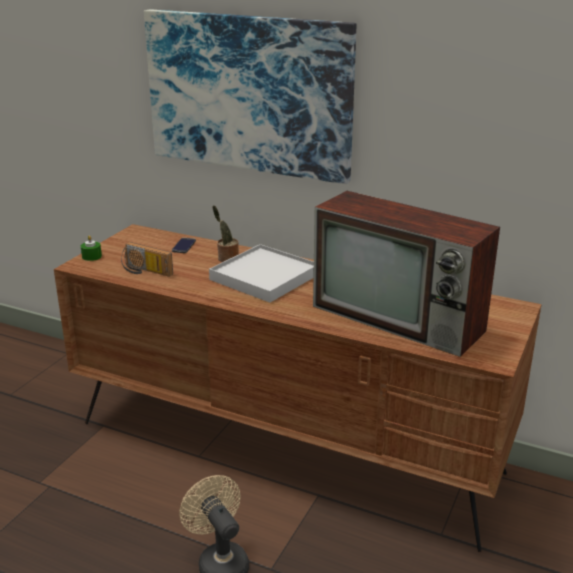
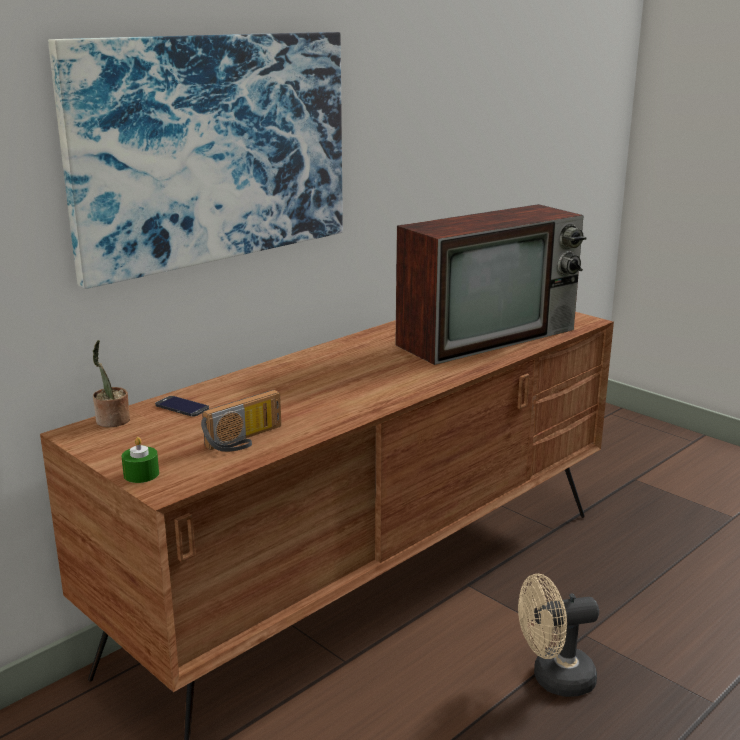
camera: 70 degrees left, 5 degrees down
white tray [209,244,314,303] -> none
potted plant [212,205,239,262] -> potted plant moved to [93,340,130,427]

